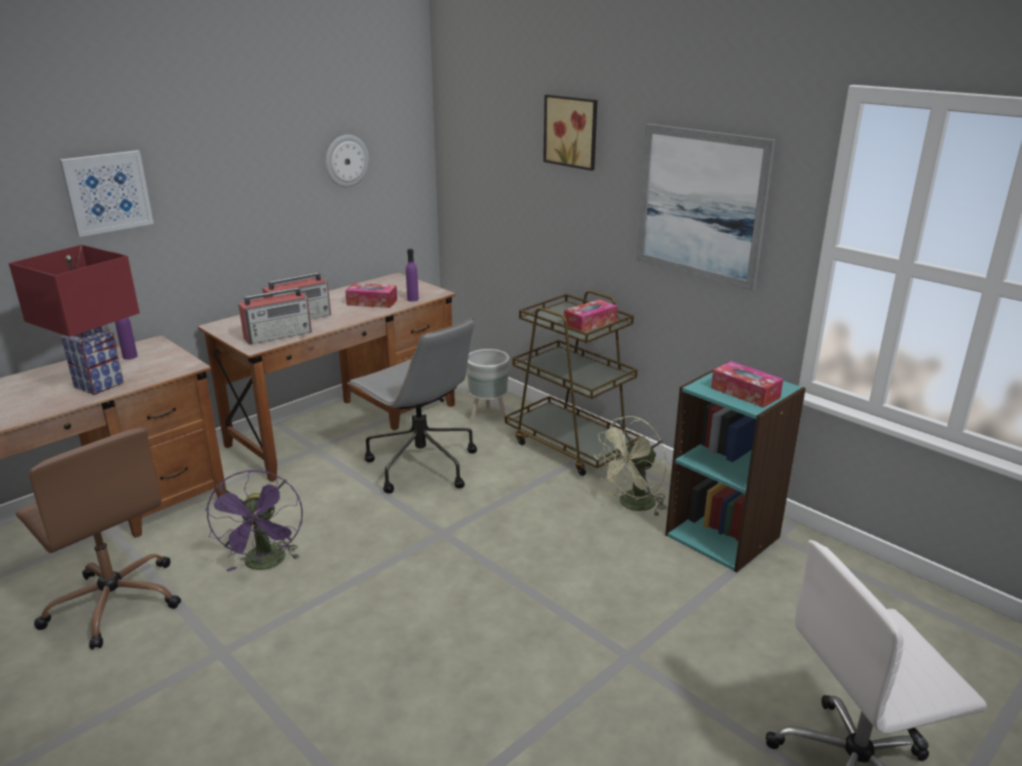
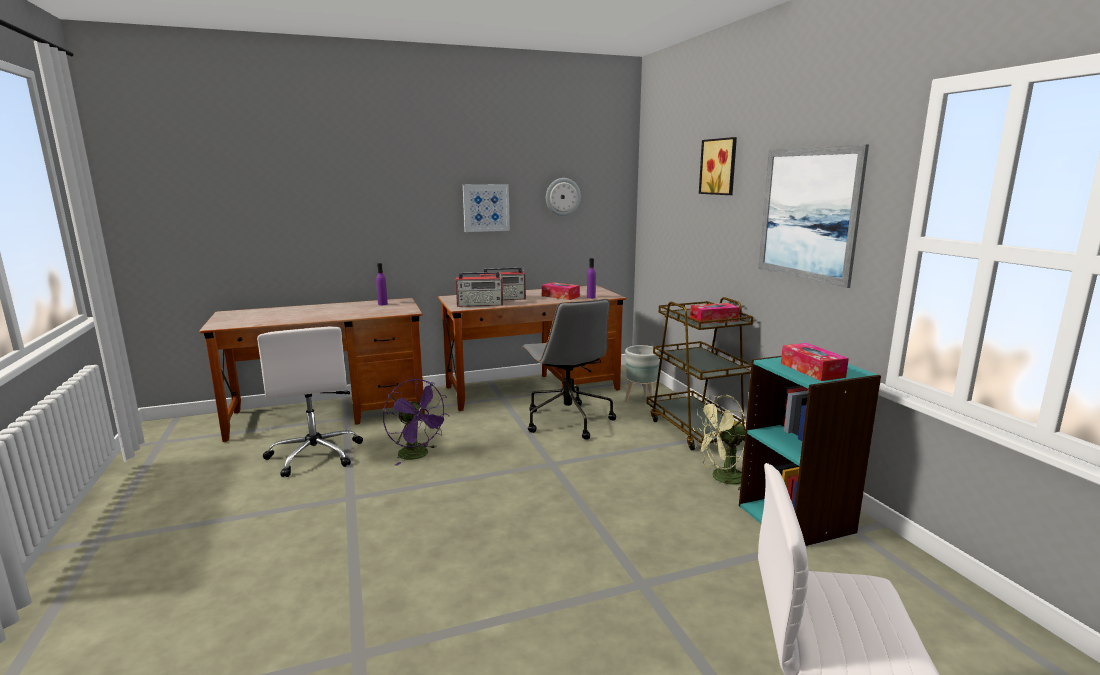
camera: 25 degrees right, 10 degrees down
red table lamp [9,245,140,395] -> none
brown office chair [16,428,181,650] -> white office chair [257,327,363,477]
picture [60,150,154,237] -> picture moved to [463,184,510,232]
purple fan [205,470,303,572] -> purple fan turned 60 degrees counterclockwise [383,379,449,466]

